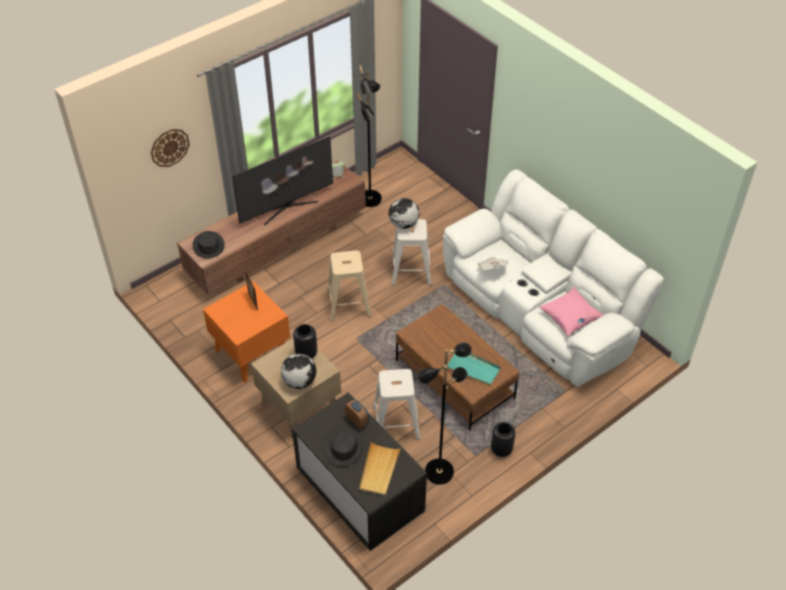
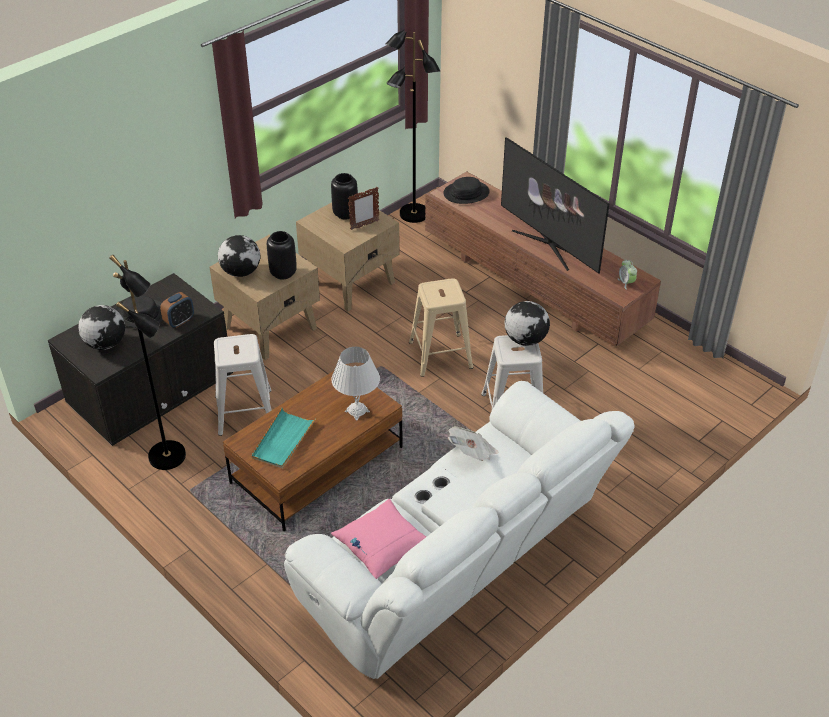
camera: 85 degrees right, 5 degrees down
wall clock [151,129,190,167] -> none
orange nightstand [203,281,290,383] -> beige nightstand [296,202,399,312]
black floor lamp [357,65,382,207] -> black floor lamp moved to [385,29,441,223]
beige tray [359,442,401,496] -> globe [78,305,125,350]
black vase [491,422,515,457] -> black vase moved to [331,173,358,219]
none -> white table lamp [331,347,380,421]

